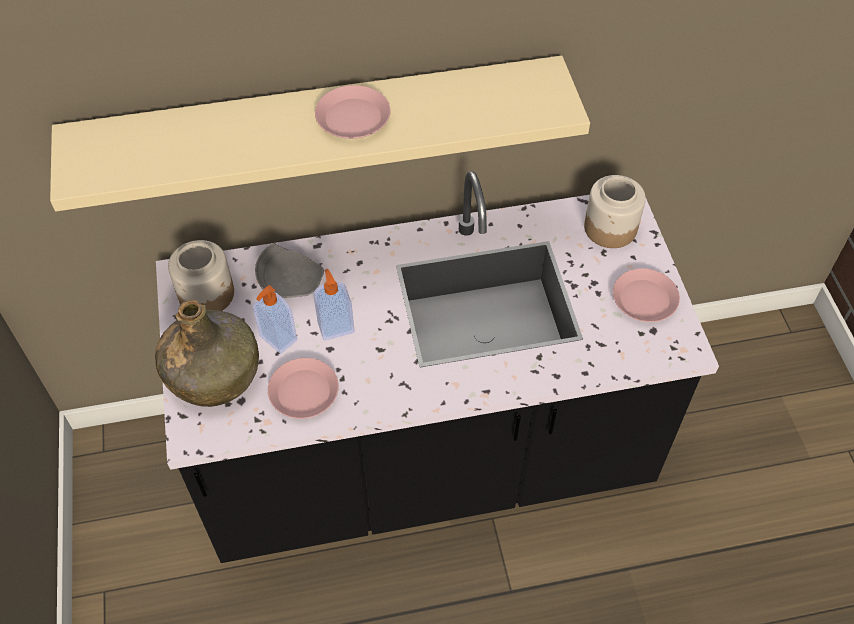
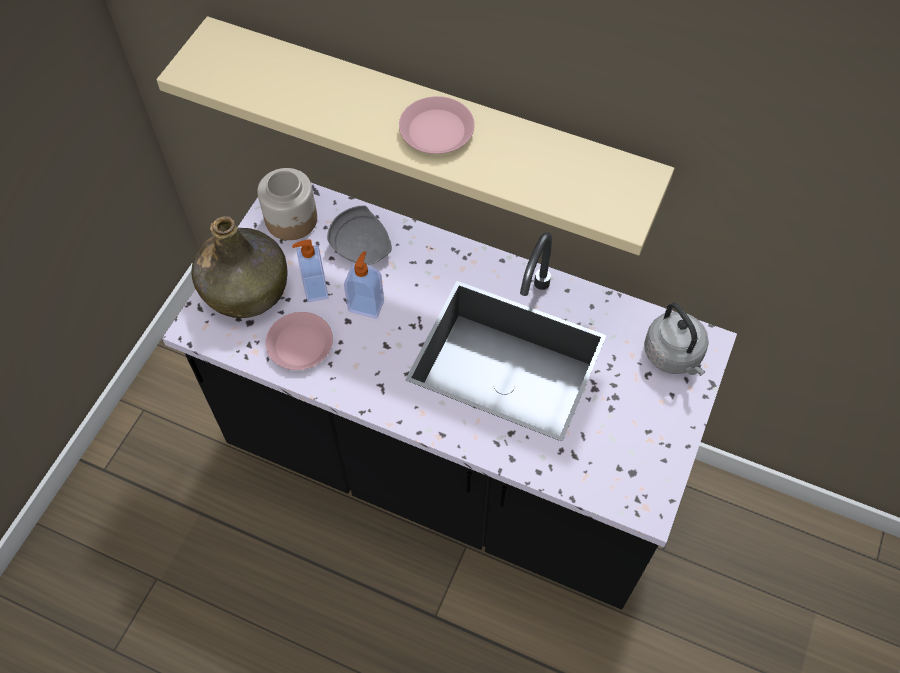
camera: 35 degrees right, 5 degrees up
jar [584,175,646,248] -> grey kettle [644,303,709,376]
pink plate [613,268,680,322] -> none

